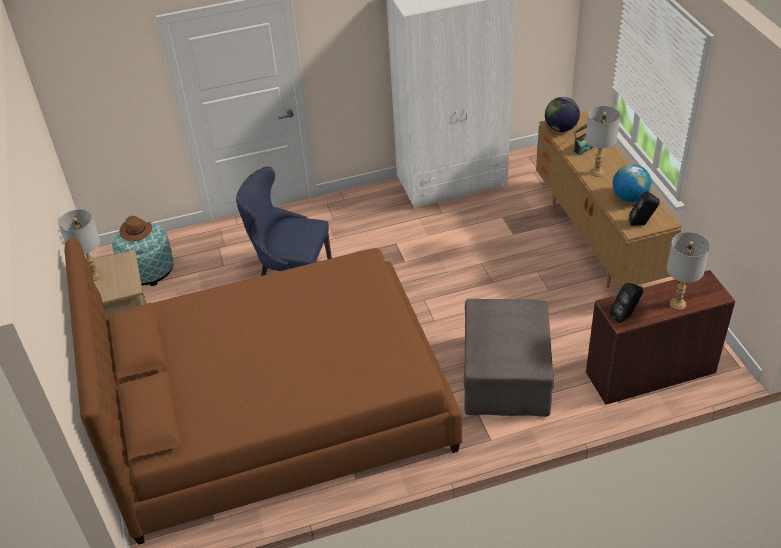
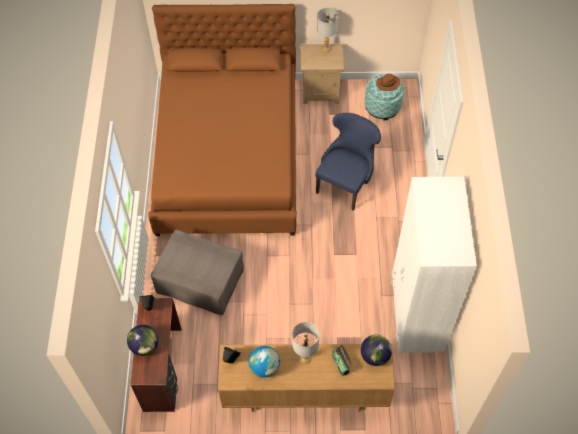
camera: 105 degrees right, 15 degrees up
grey table lamp [667,232,710,310] -> globe [127,325,158,356]

